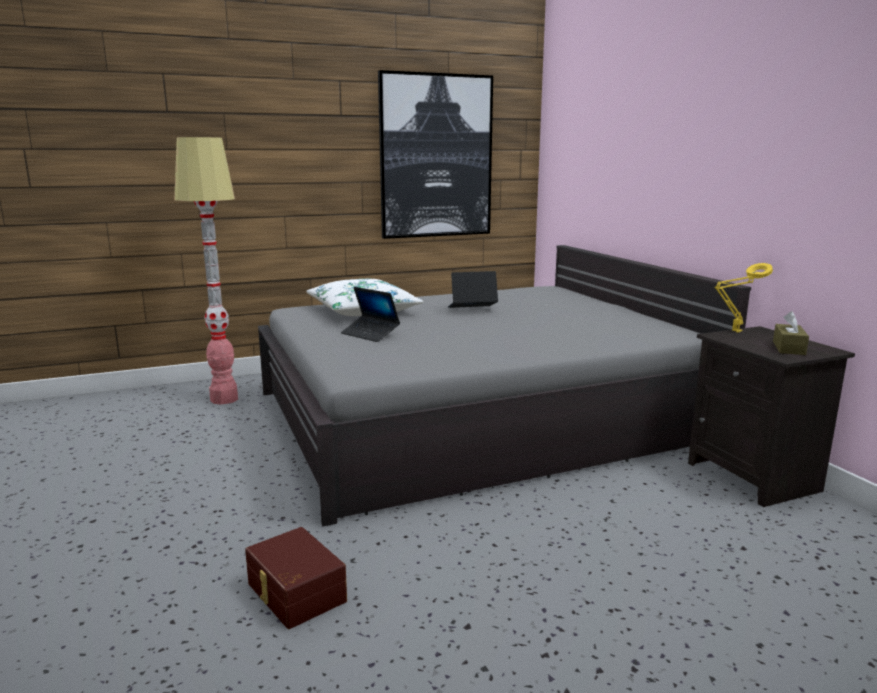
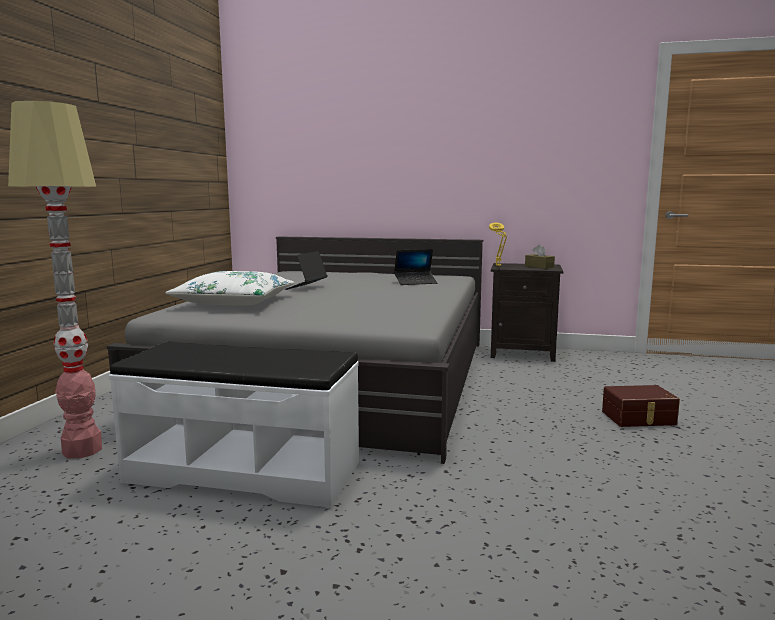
camera: 55 degrees left, 5 degrees down
brown storage box [245,527,347,629] -> brown storage box moved to [602,385,680,427]
laptop [341,287,400,342] -> laptop moved to [394,249,437,285]
picture [378,70,493,239] -> none
none -> white bench [109,342,359,508]

